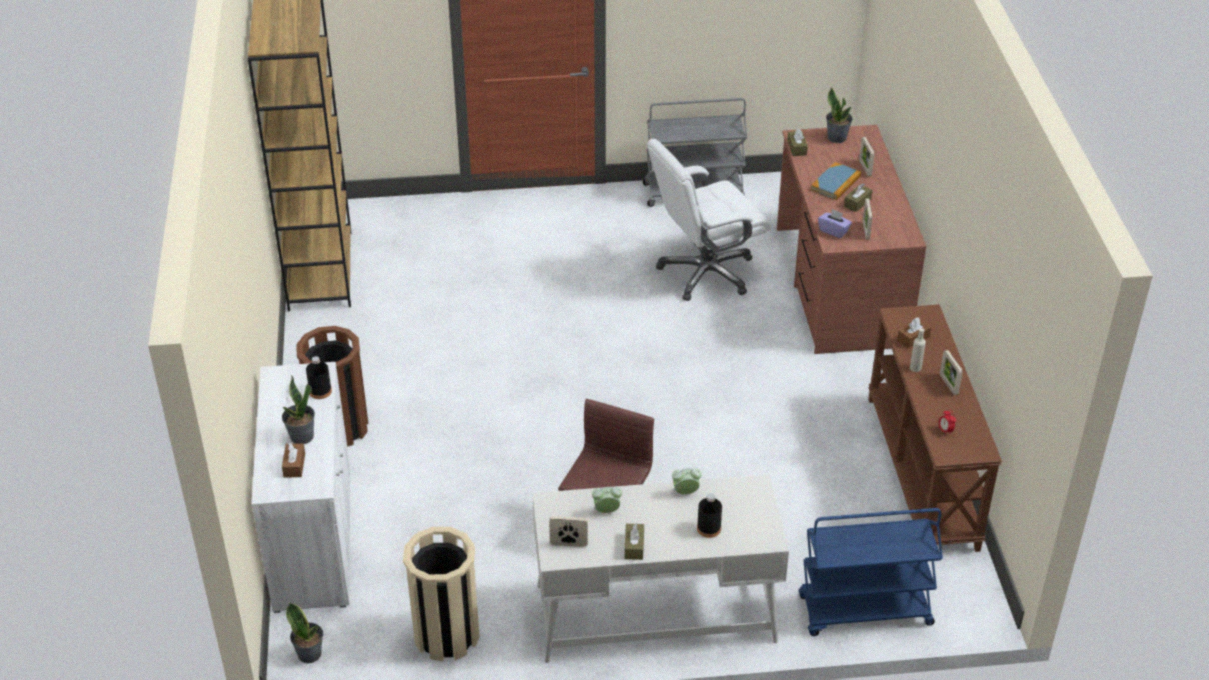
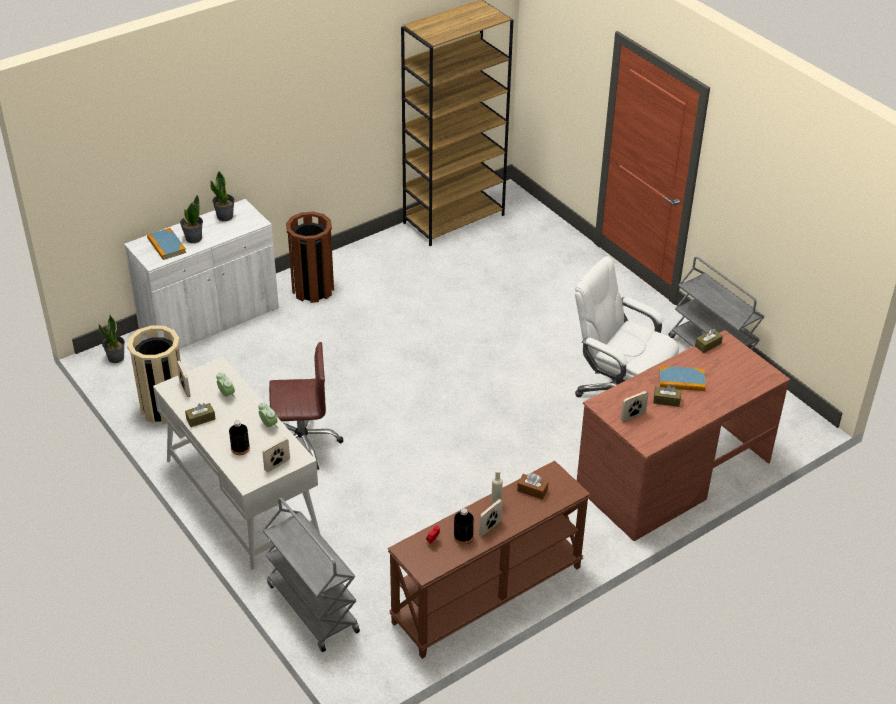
camera: 60 degrees right, 0 degrees up
brown tissue box [282,443,305,477] -> book [147,228,186,260]
black bottle [306,356,332,399] -> black bottle moved to [453,508,474,545]
blue cart [799,508,943,636] -> grey cart [263,498,360,652]
purple tissue box [818,209,852,238] -> none
potted plant [826,88,853,143] -> potted plant moved to [210,172,235,221]
picture frame [859,137,875,176] -> picture frame moved to [262,438,290,472]

